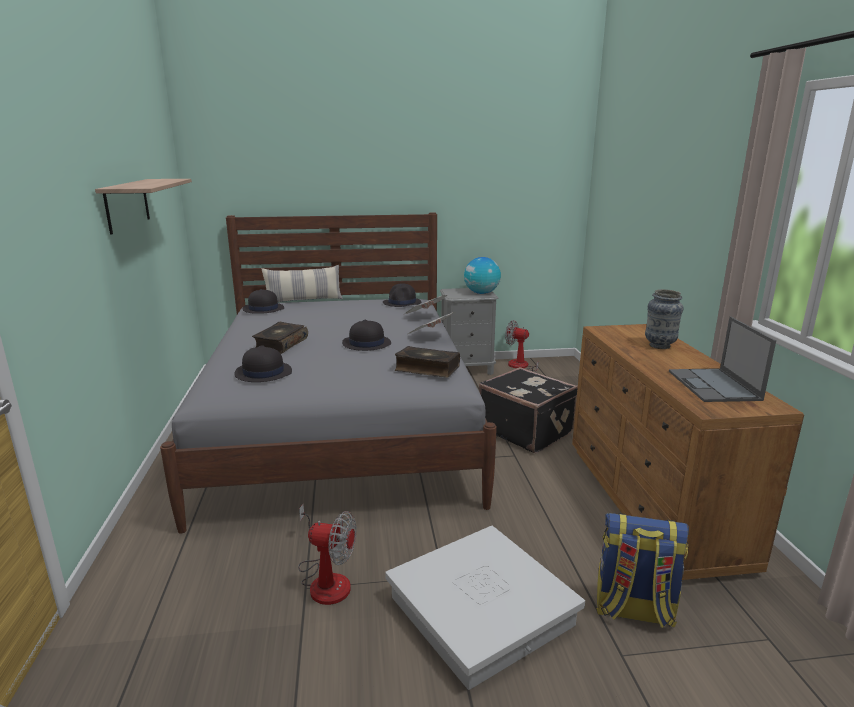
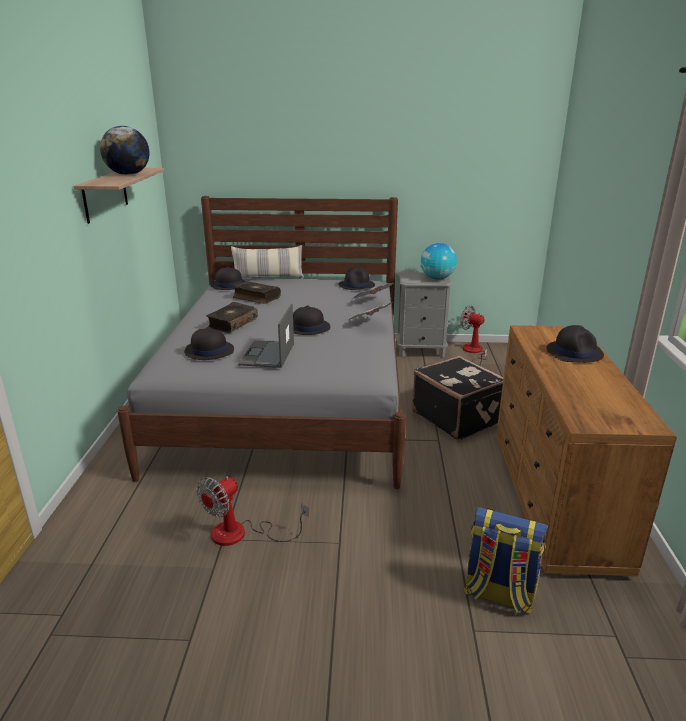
camera: 10 degrees right, 5 degrees up
fan [298,504,357,605] -> fan turned 105 degrees clockwise [196,476,309,546]
white storage box [385,526,585,690] -> none
book [395,346,460,378] -> book moved to [233,281,281,304]
vase [645,289,683,349] -> black hat [546,325,604,363]
laptop [669,317,776,402] -> laptop moved to [238,304,294,368]
none -> globe [100,126,150,175]

